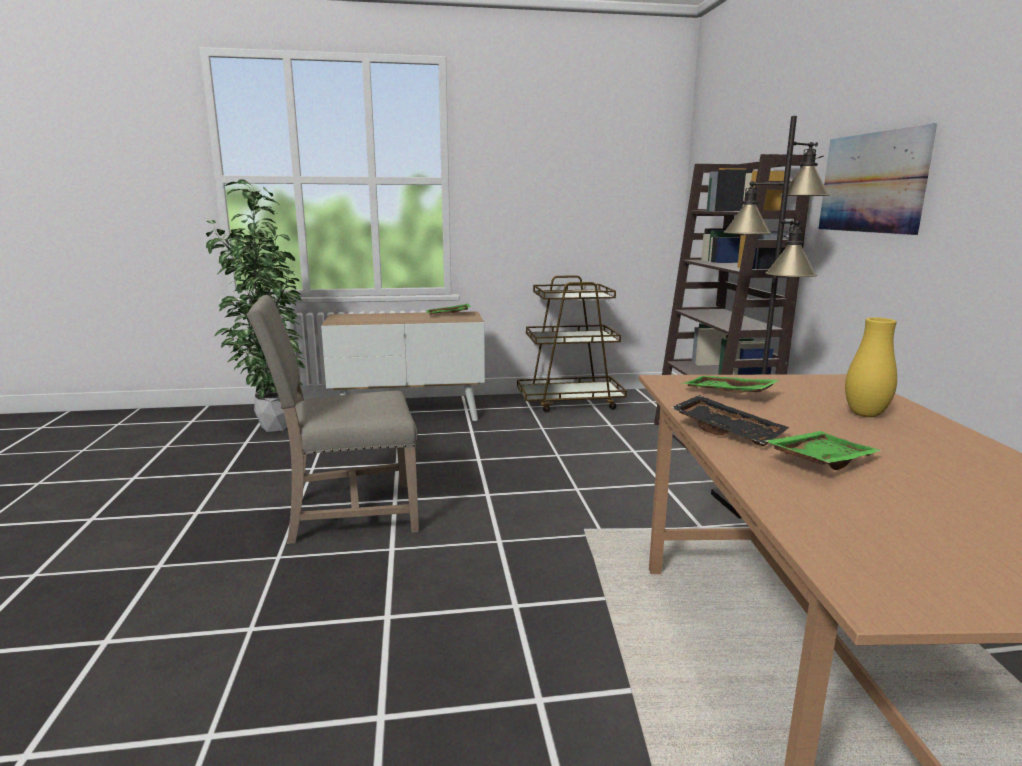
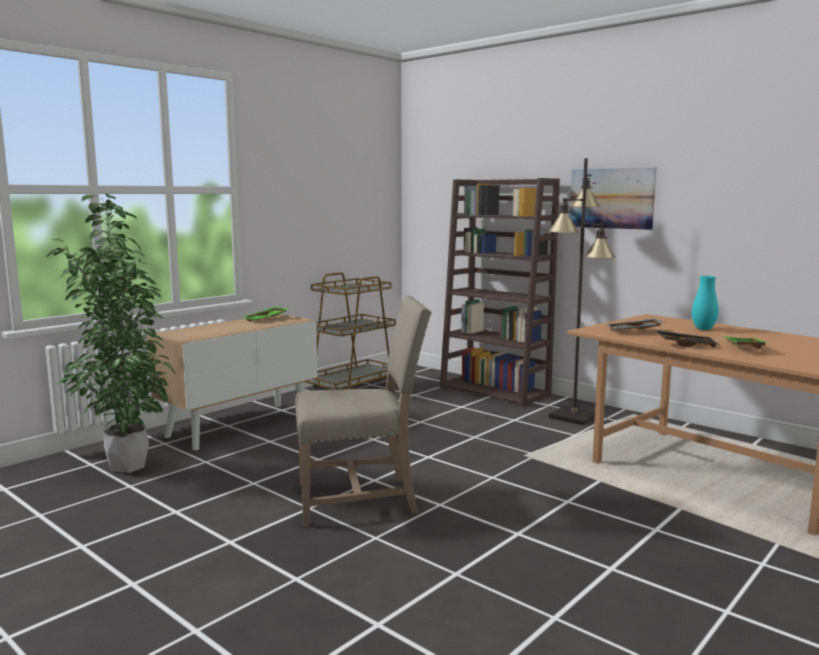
camera: 40 degrees left, 5 degrees down
beige chair [247,295,419,544] -> beige chair turned 135 degrees counterclockwise [295,296,432,527]
green tray [683,376,779,393] -> grey tray [606,318,664,331]
yellow vase [845,317,897,417] -> turquoise vase [692,276,719,330]

